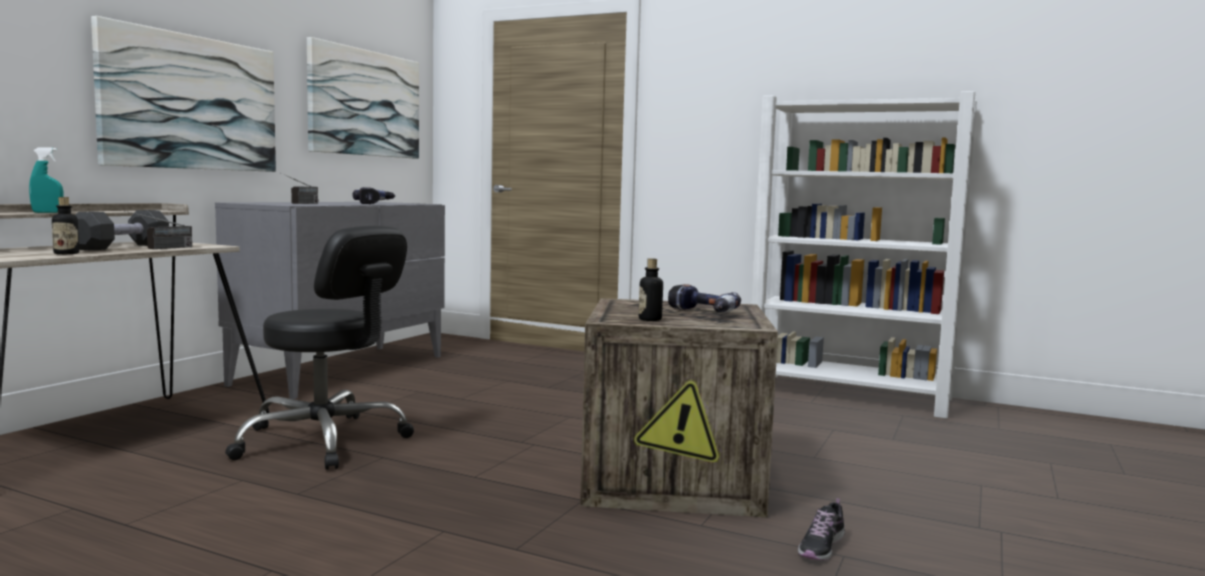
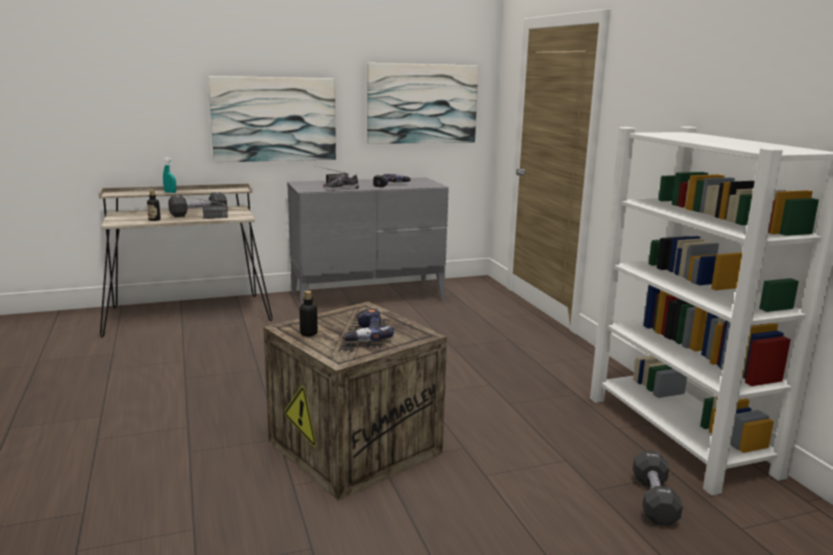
camera: 45 degrees right, 10 degrees up
black office chair [225,226,414,470] -> none
shoe [798,498,845,561] -> shoe moved to [323,173,359,190]
none -> black dumbbell [633,451,683,526]

